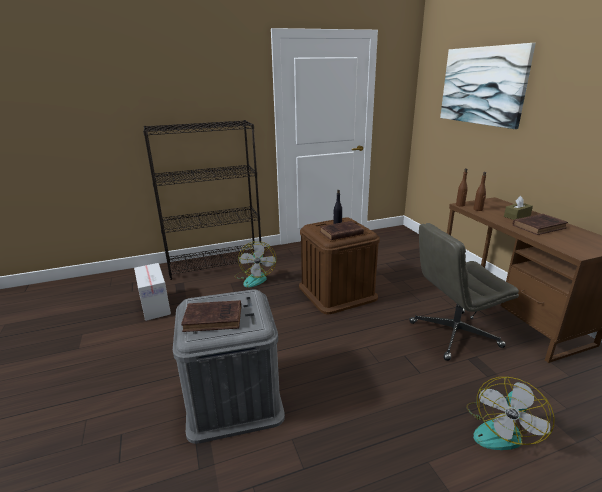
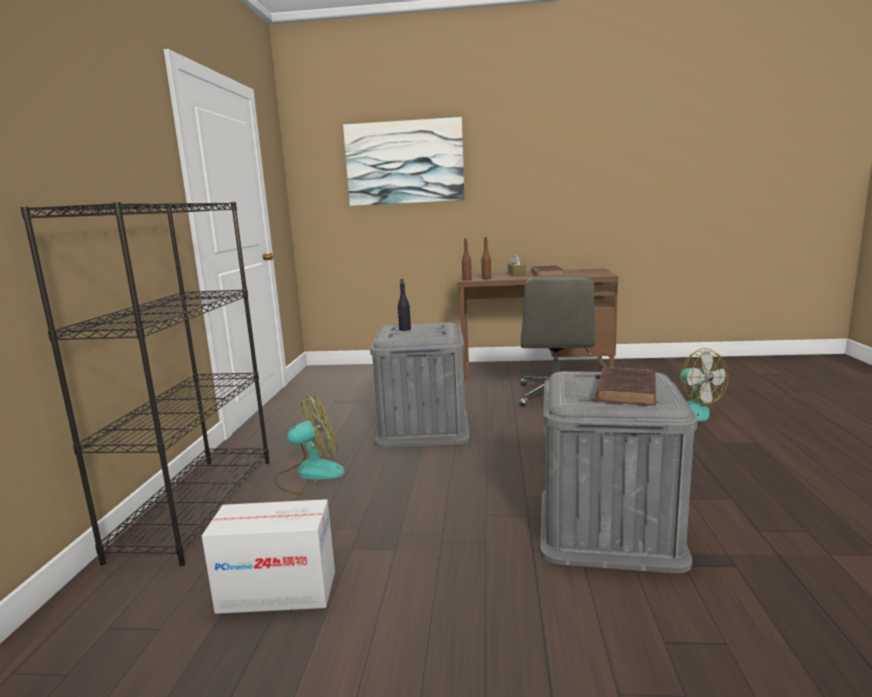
camera: 65 degrees left, 10 degrees down
fan [234,241,276,287] -> fan turned 45 degrees counterclockwise [273,395,345,494]
brown storage box [299,217,380,314] -> grey storage box [370,323,470,448]
brown book [320,221,364,240] -> none

